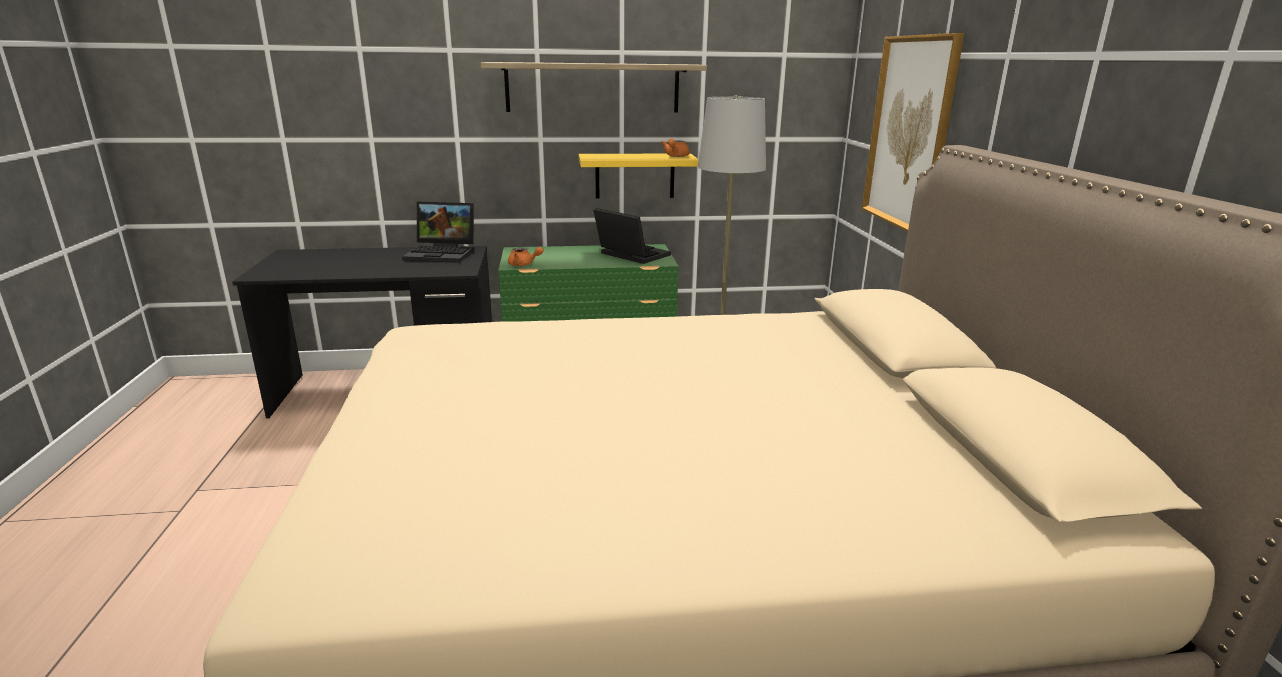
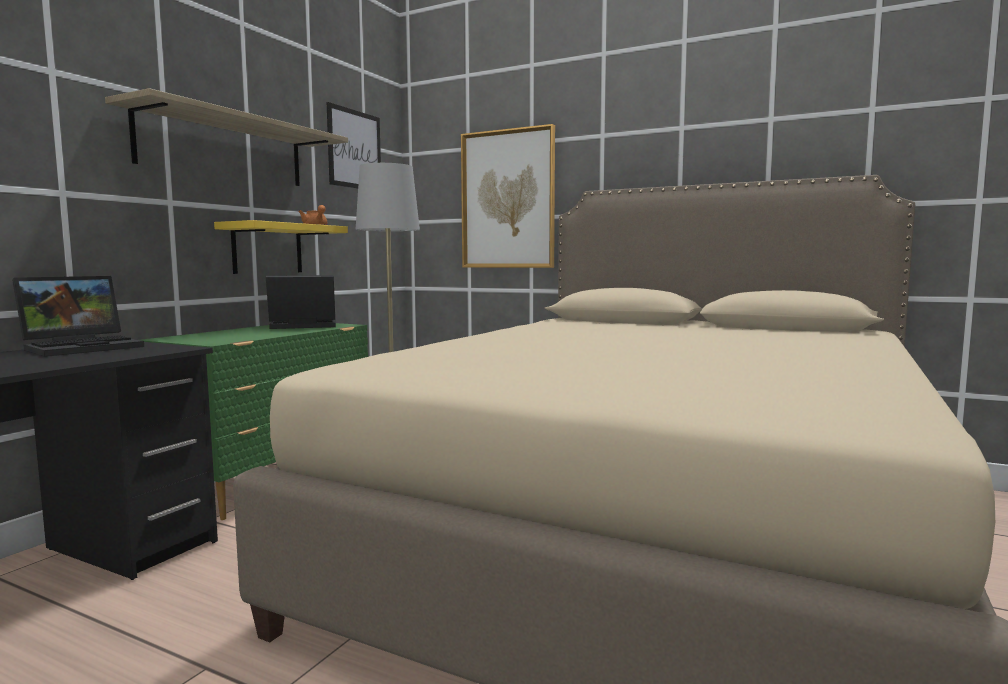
camera: 55 degrees left, 15 degrees down
orange teapot [508,247,543,266] -> none
none -> picture [326,102,381,189]

